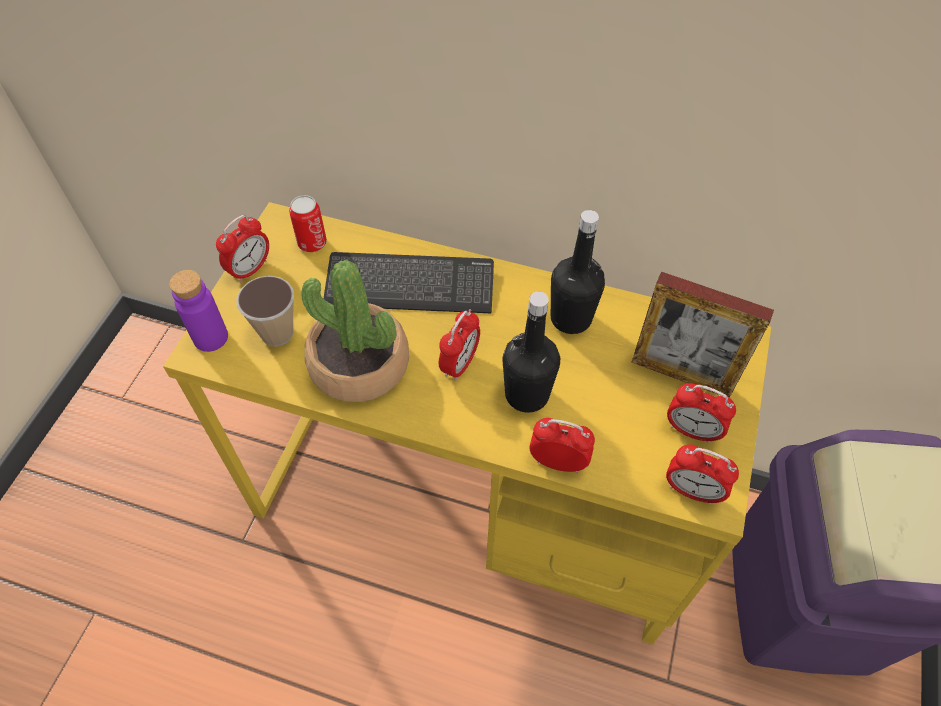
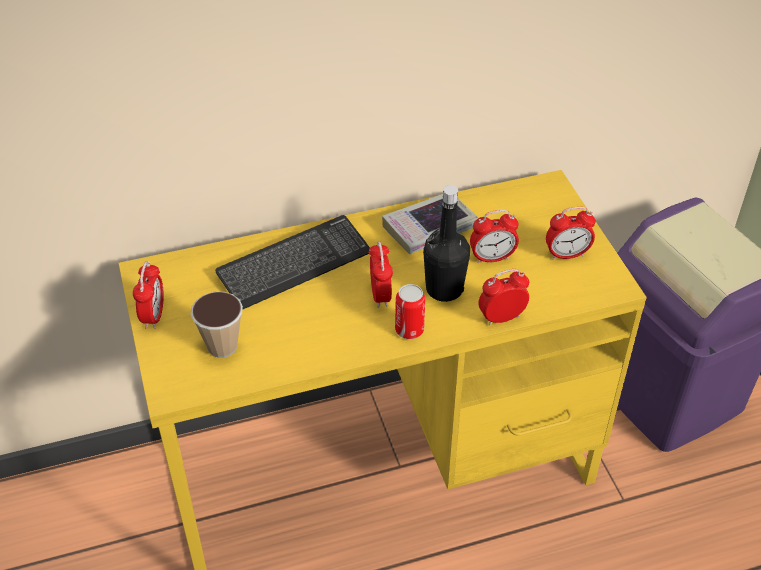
camera: 35 degrees left, 10 degrees down
purple bottle [169,270,228,352] -> none
can [289,195,327,252] -> can moved to [395,284,425,339]
potted plant [301,260,409,402] -> none
black bottle [551,210,605,334] -> book [382,194,478,254]
picture frame [632,272,774,398] -> none
alarm clock [666,445,739,504] -> alarm clock moved to [470,210,519,263]

